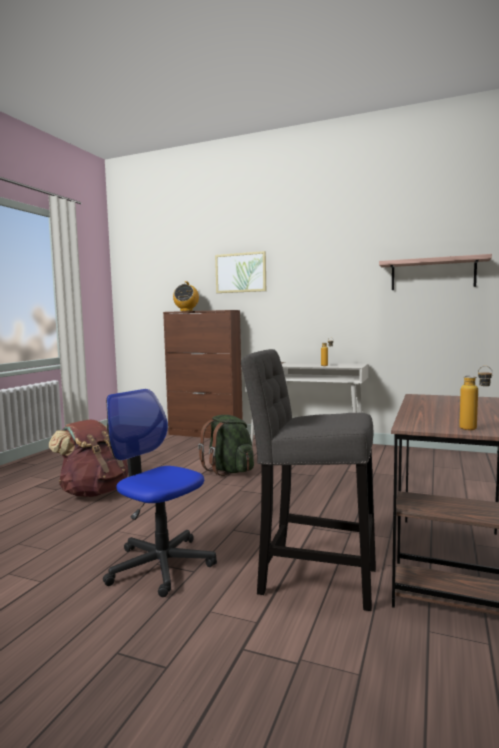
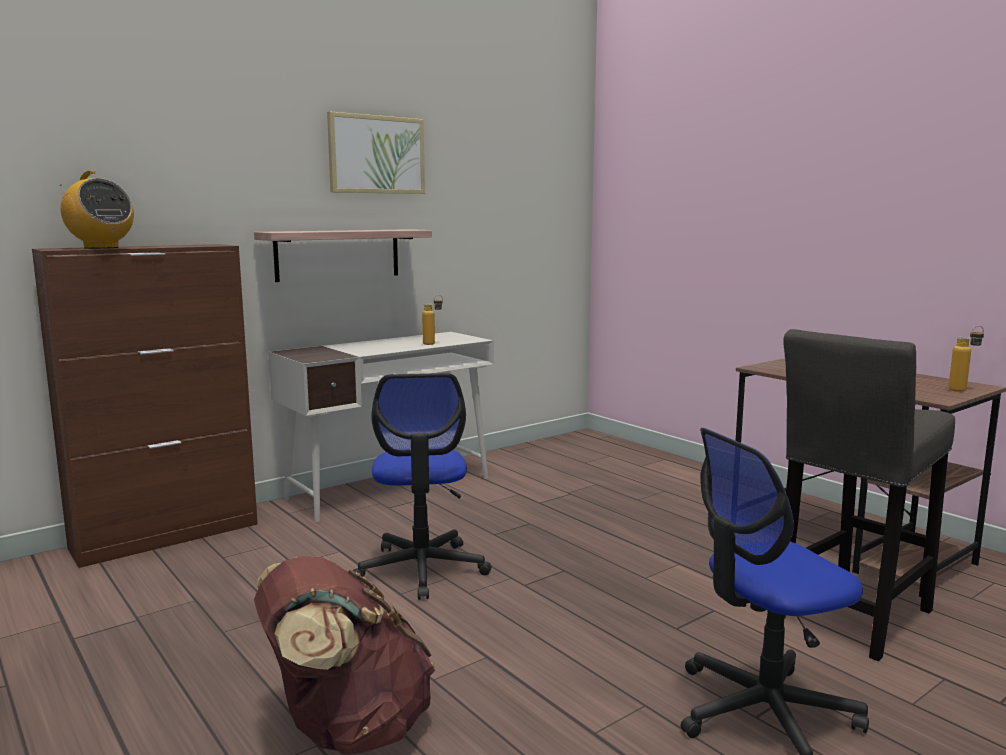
camera: 60 degrees left, 5 degrees up
green backpack [198,415,254,476] -> office chair [353,373,492,600]
picture [215,251,266,293] -> picture moved to [327,111,425,194]
shelf [379,254,492,290] -> shelf moved to [254,229,432,282]

